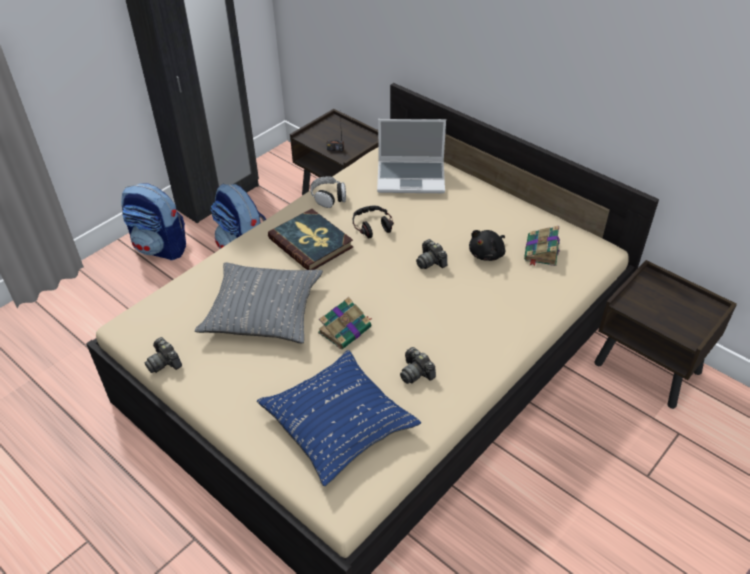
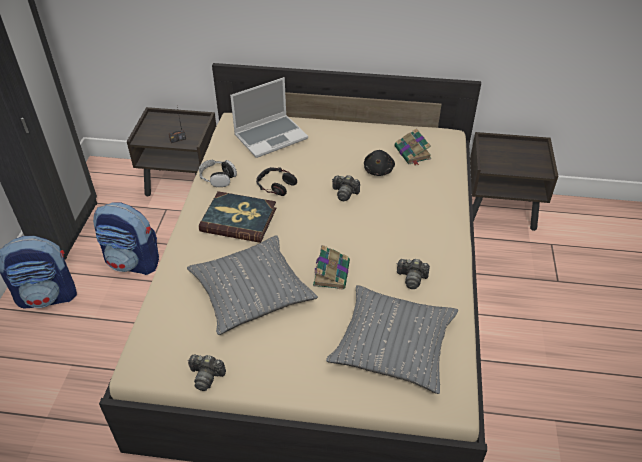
camera: 35 degrees left, 0 degrees up
blue pillow [257,350,421,486] -> grey pillow [326,285,458,394]

